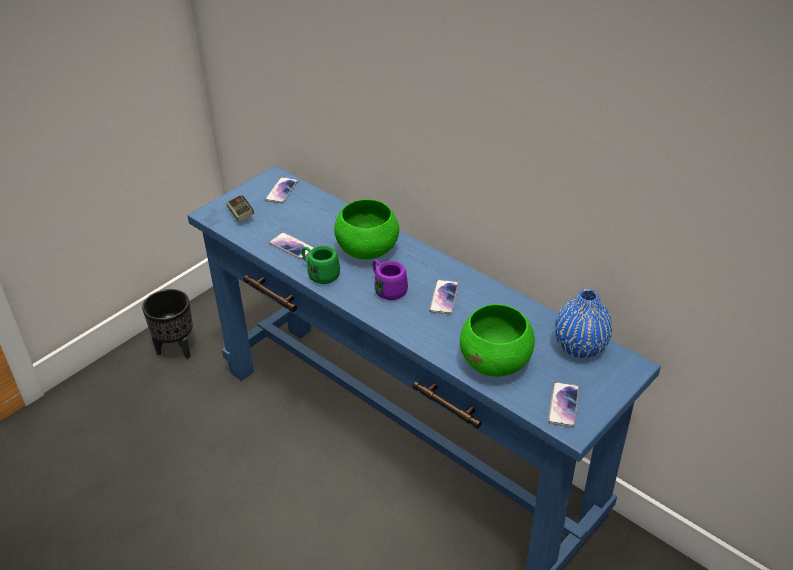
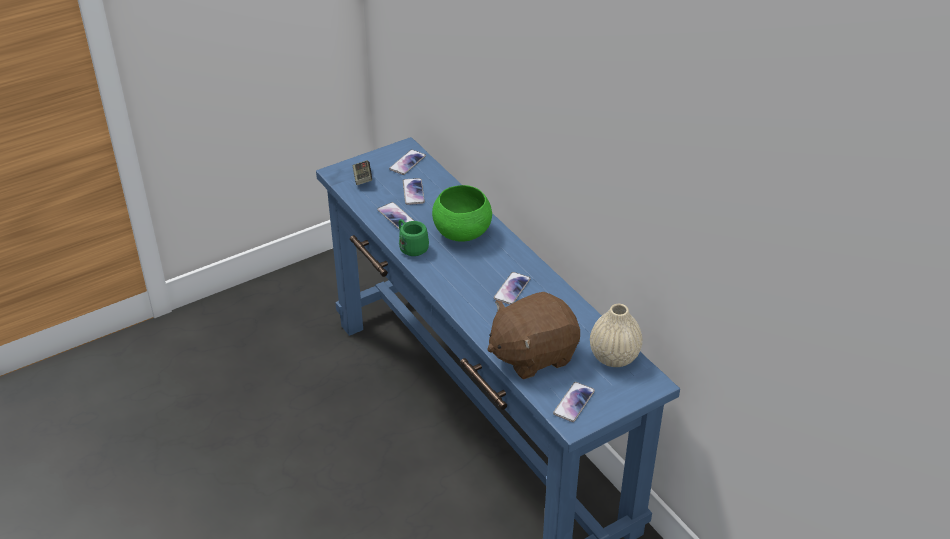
camera: 15 degrees right, 0 degrees up
black planter [142,289,193,359] -> none
purple mug [372,259,408,300] -> none
green bowl [460,304,535,377] -> brown plush toy [487,292,580,379]
blue vase [555,289,612,358] -> beige vase [590,304,643,367]
none -> phone [403,178,425,205]

